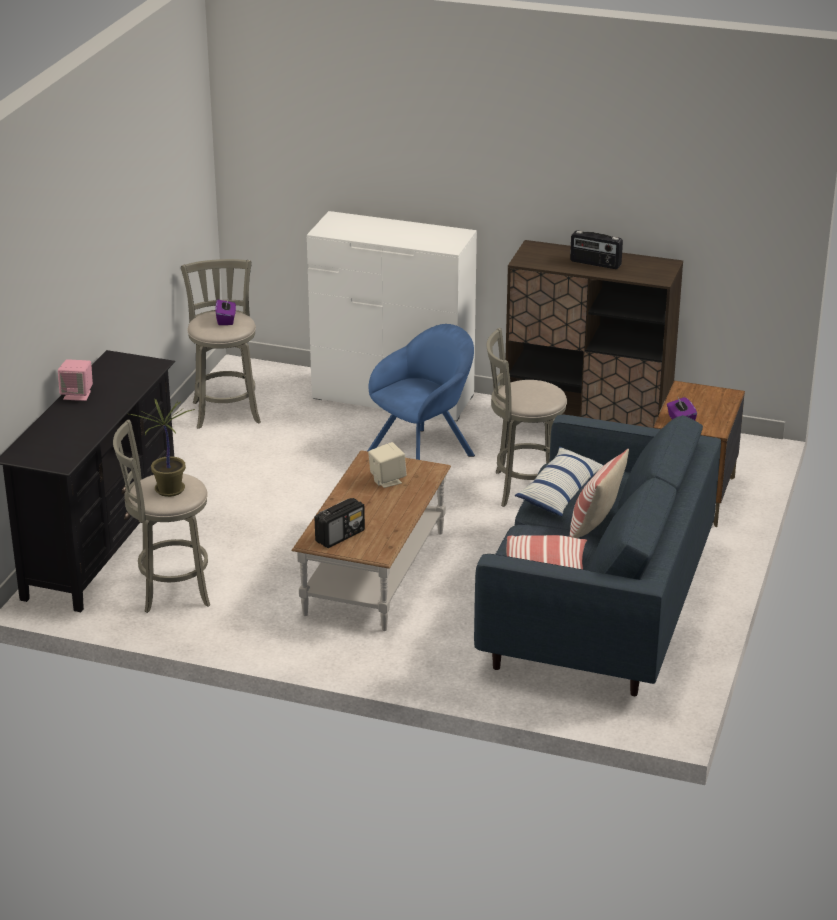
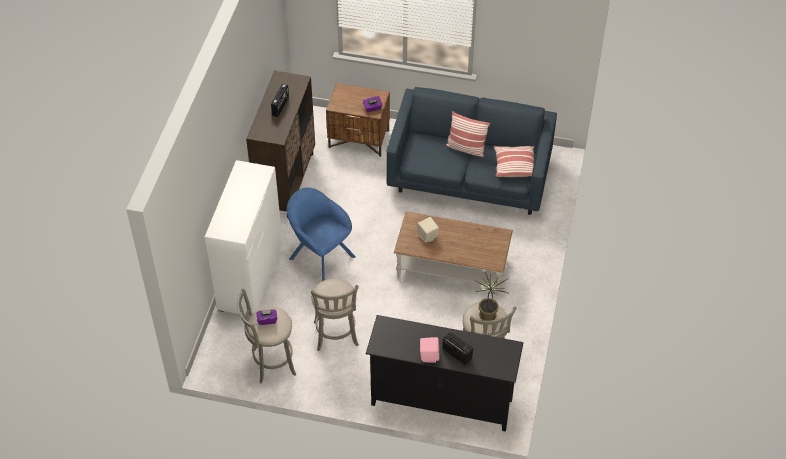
camera: 95 degrees left, 20 degrees up
radio [315,498,365,548] -> radio moved to [442,332,473,365]
grey stool [486,328,567,507] -> grey stool moved to [311,278,359,351]
pillow [515,446,604,516] -> none

